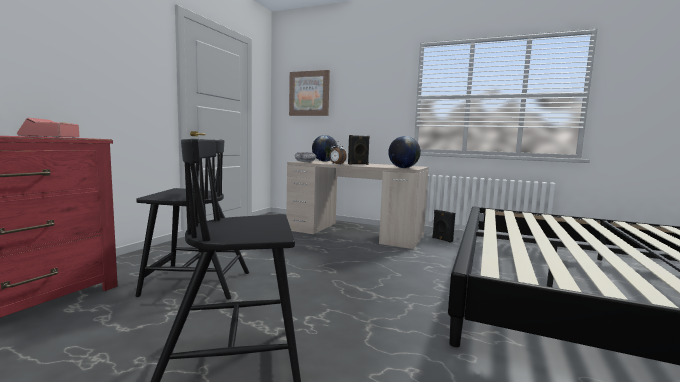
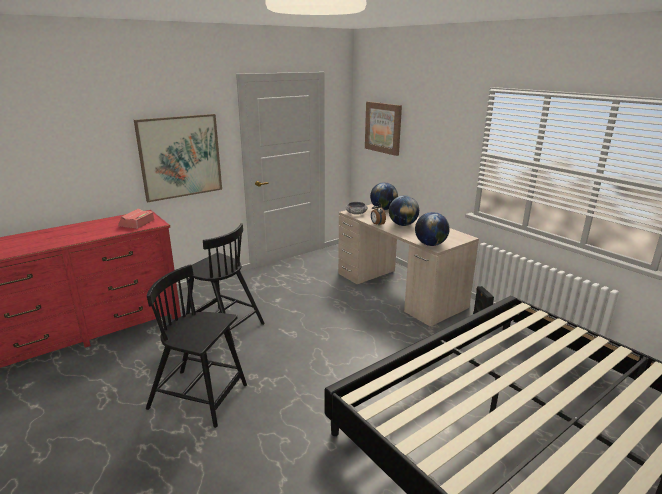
camera: 30 degrees right, 15 degrees up
black speaker [348,135,370,165] -> globe [389,195,419,226]
none -> picture [134,114,222,202]

